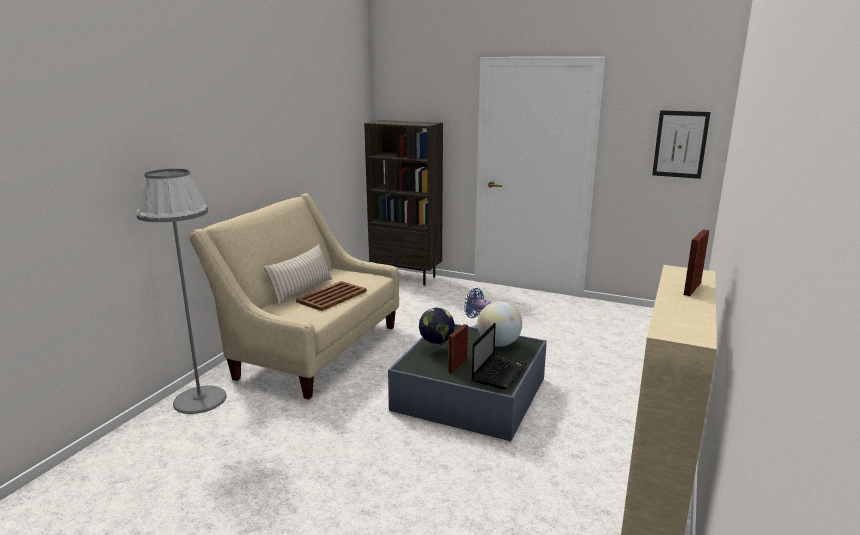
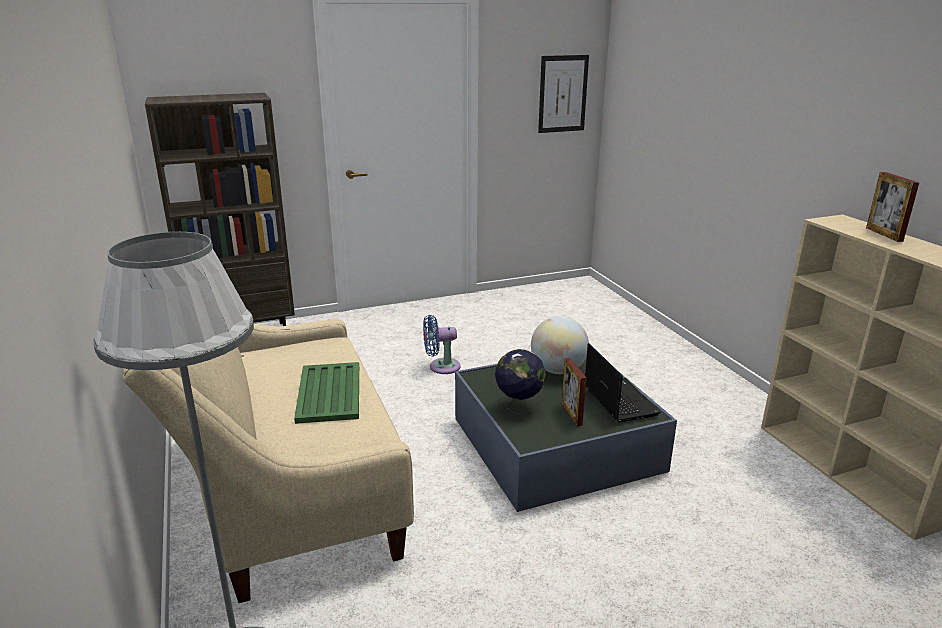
camera: 45 degrees left, 5 degrees up
beige pillow [264,244,332,306] -> none
brown tray [296,281,367,311] -> green tray [294,362,359,424]

